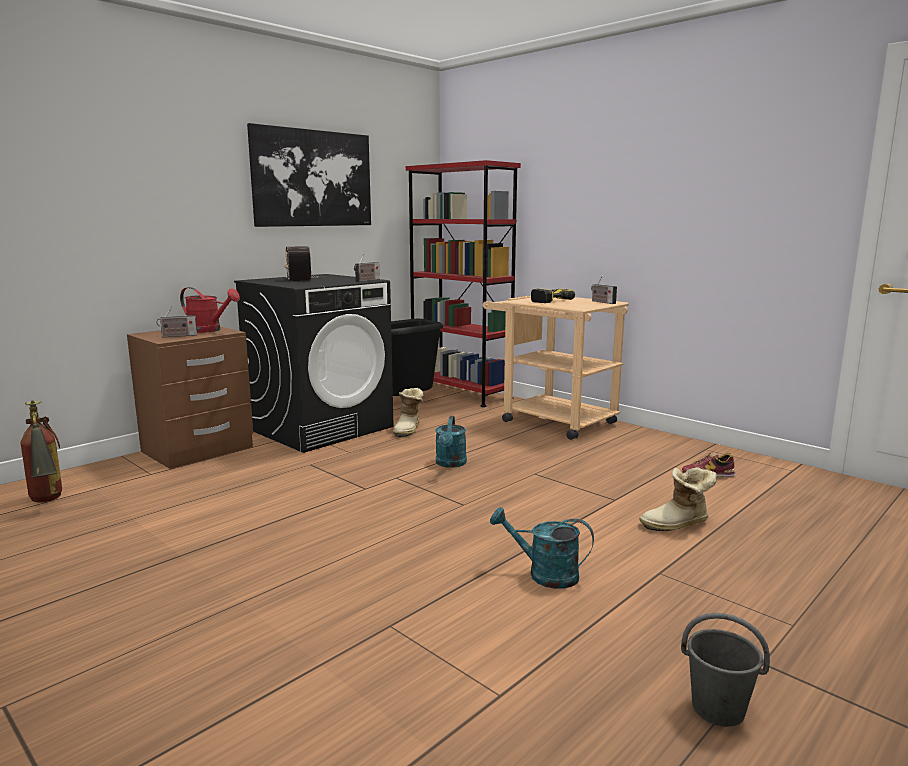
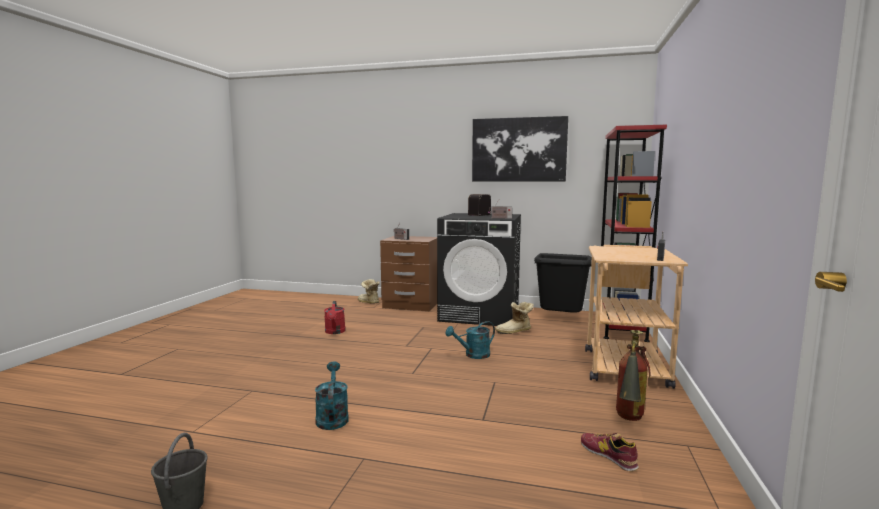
camera: 60 degrees right, 5 degrees down
fire extinguisher [20,400,62,502] -> fire extinguisher moved to [616,330,651,421]
red watering can [180,287,240,333] -> red watering can moved to [324,301,346,334]
power drill [531,288,575,303] -> none
boot [639,467,717,531] -> boot moved to [358,279,380,304]

